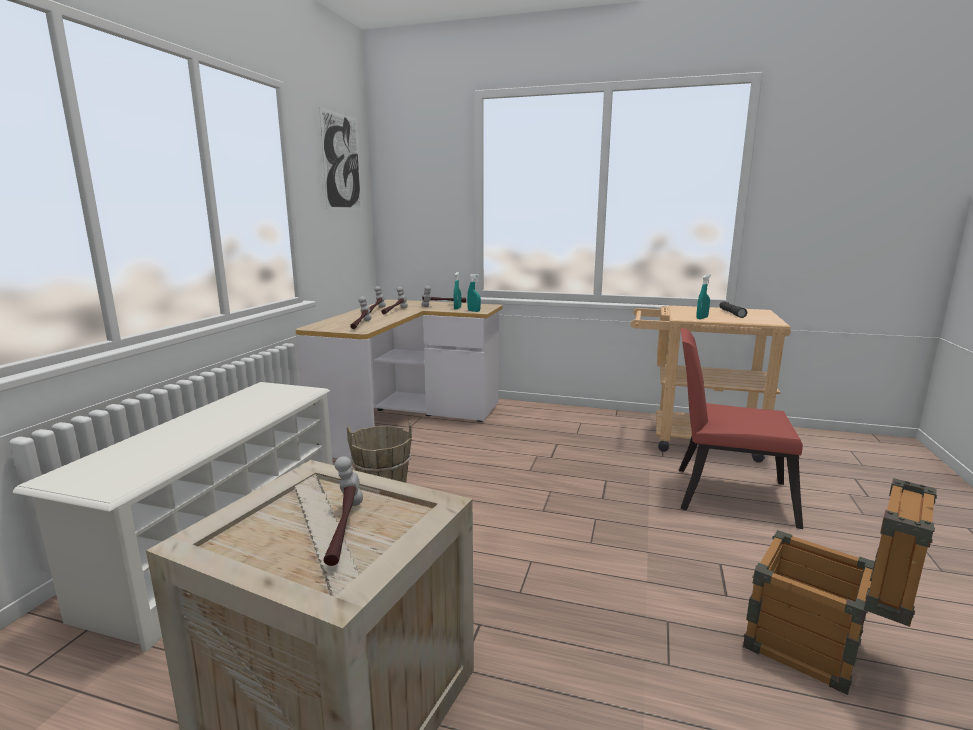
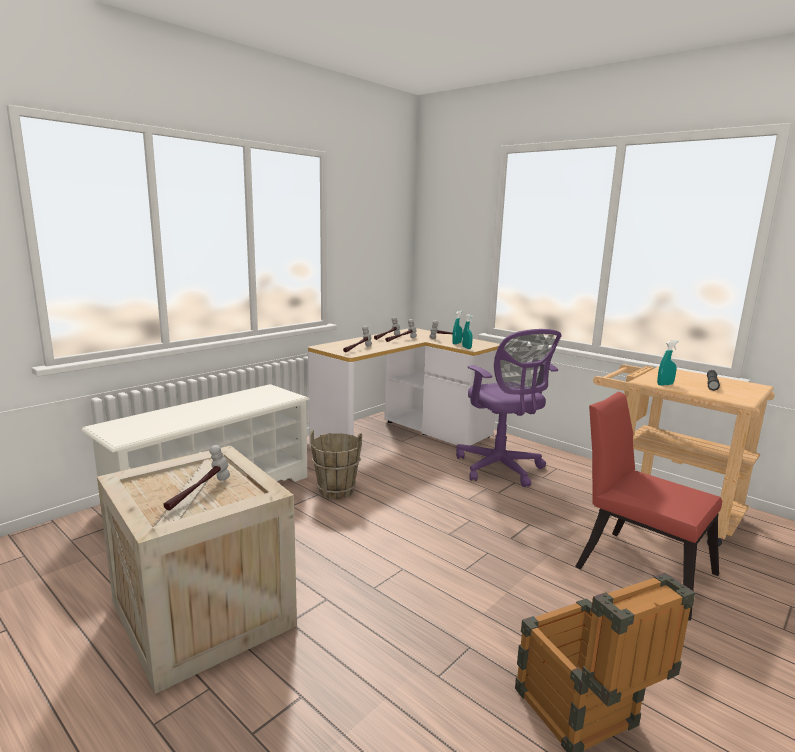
camera: 25 degrees right, 0 degrees up
picture [319,107,362,209] -> none
none -> purple office chair [456,329,562,487]

